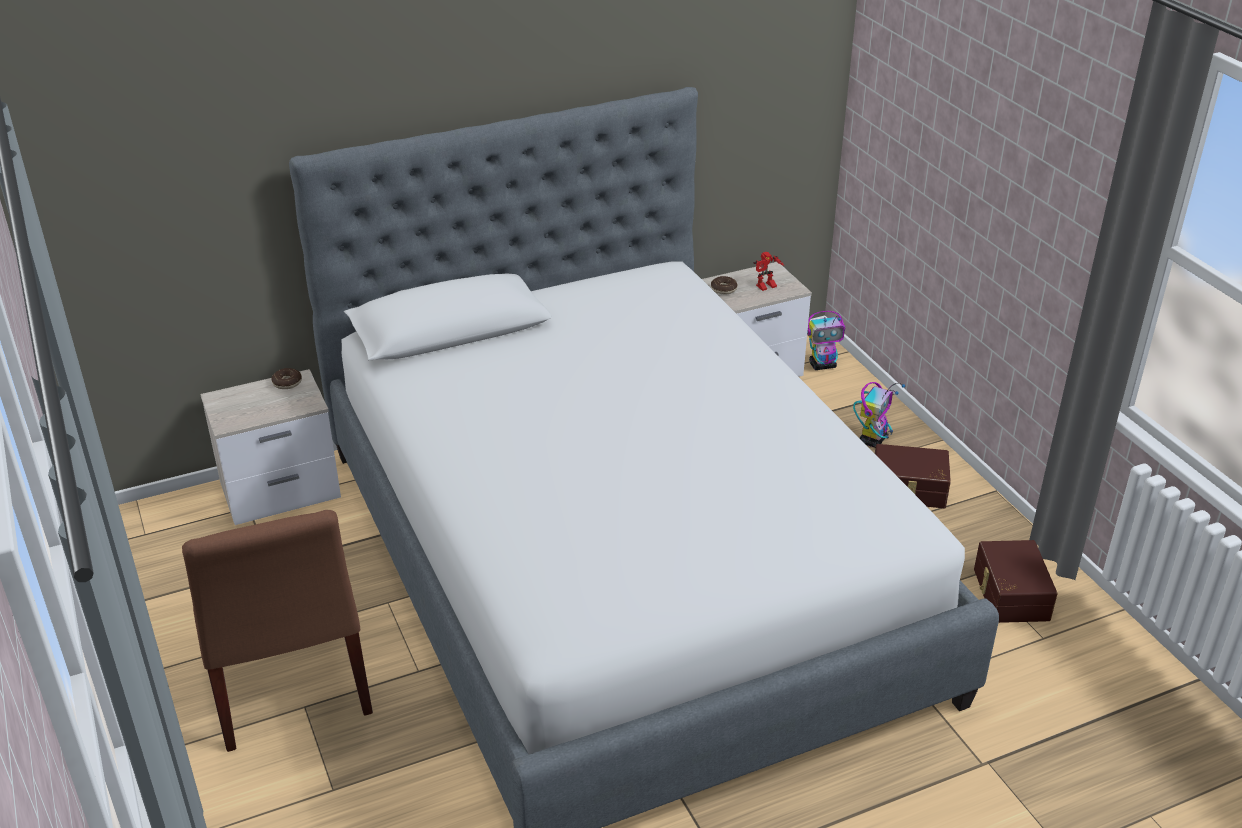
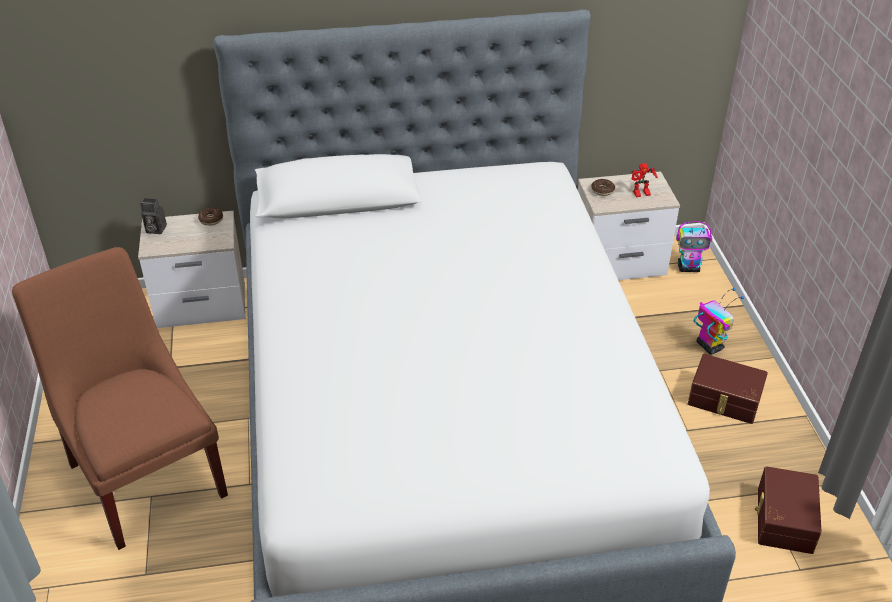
camera: 15 degrees right, 5 degrees up
brown chair [182,510,373,752] -> brown chair turned 150 degrees clockwise [12,247,228,550]
toy robot [853,382,905,448] -> toy robot turned 75 degrees counterclockwise [694,288,744,355]
none -> camera [140,198,167,234]

